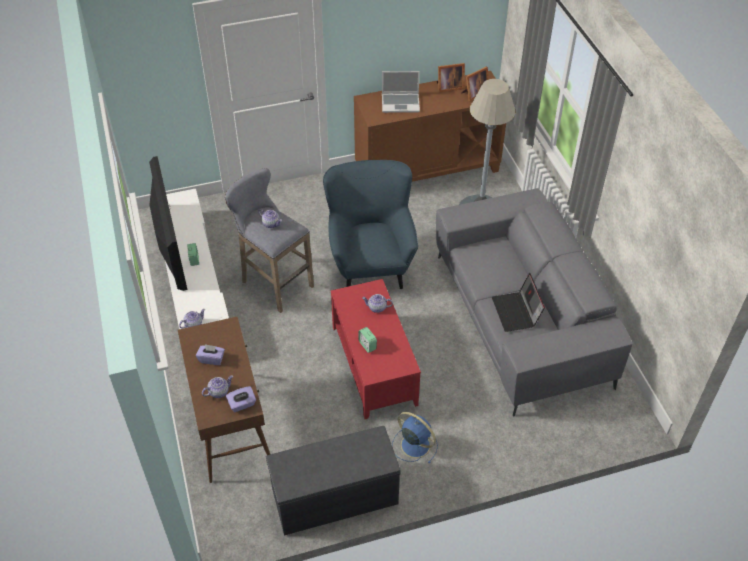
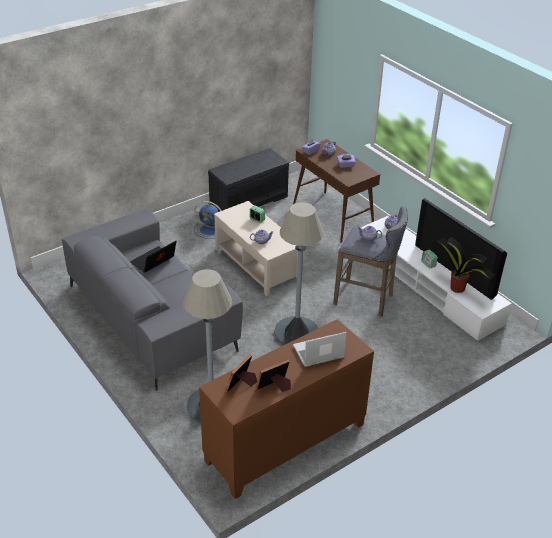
camera: 160 degrees right, 10 degrees down
blue armchair [323,160,418,289] -> grey floor lamp [274,202,323,345]
red coffee table [331,279,421,419] -> beige coffee table [214,201,298,296]
laptop [492,273,545,332] -> laptop turned 105 degrees counterclockwise [130,241,177,273]
none -> potted plant [436,237,495,293]

